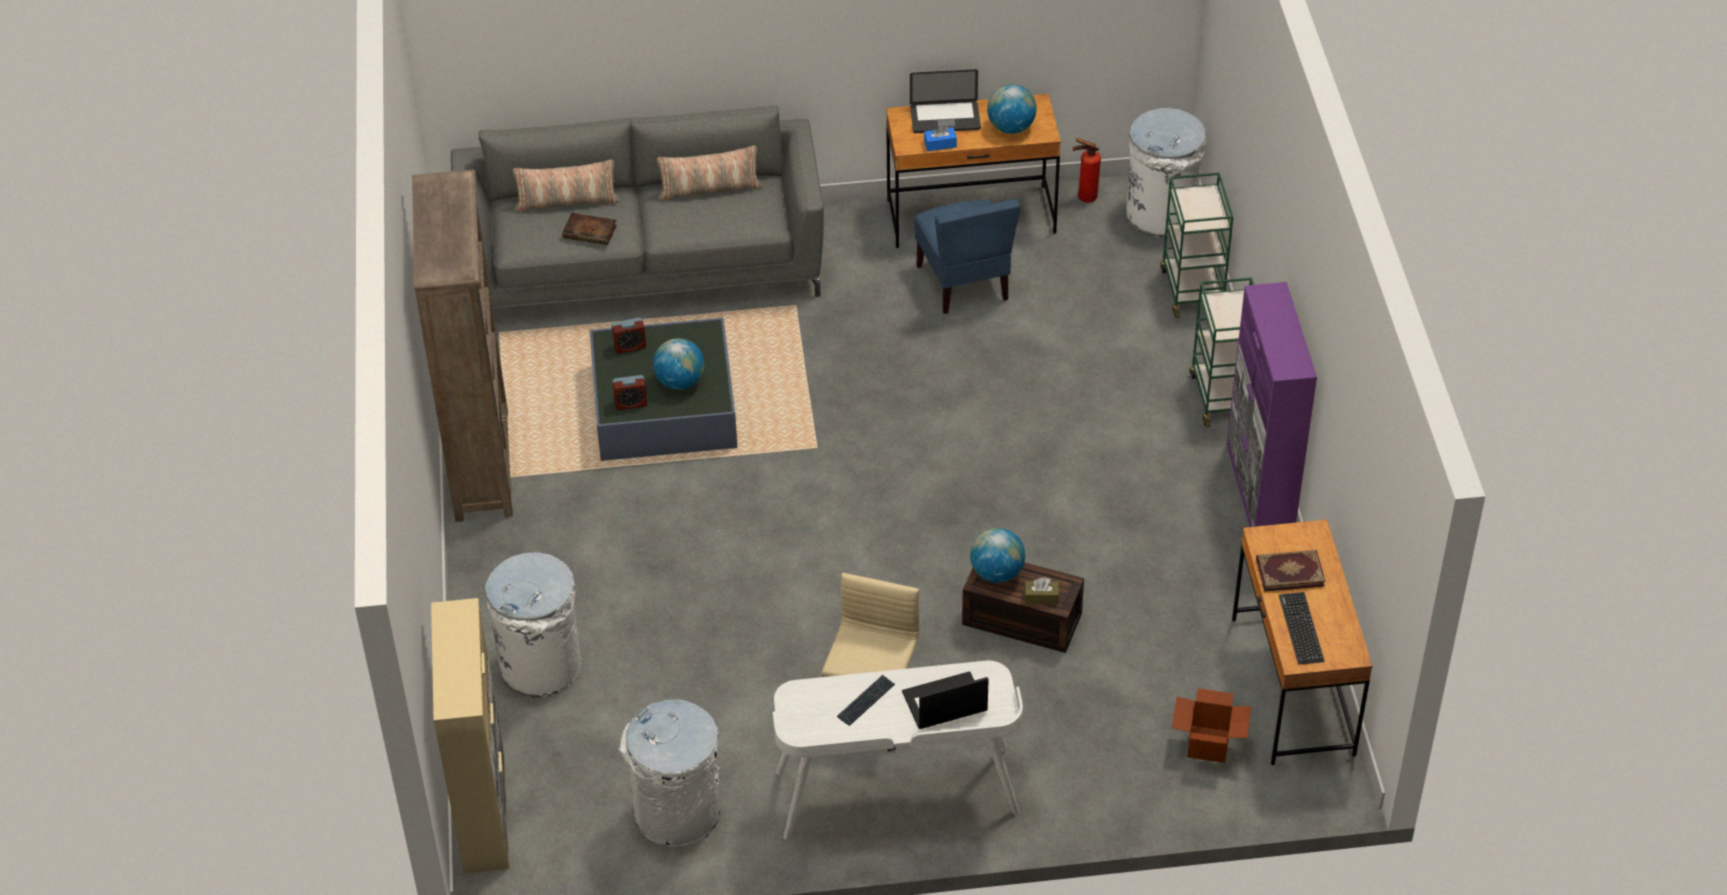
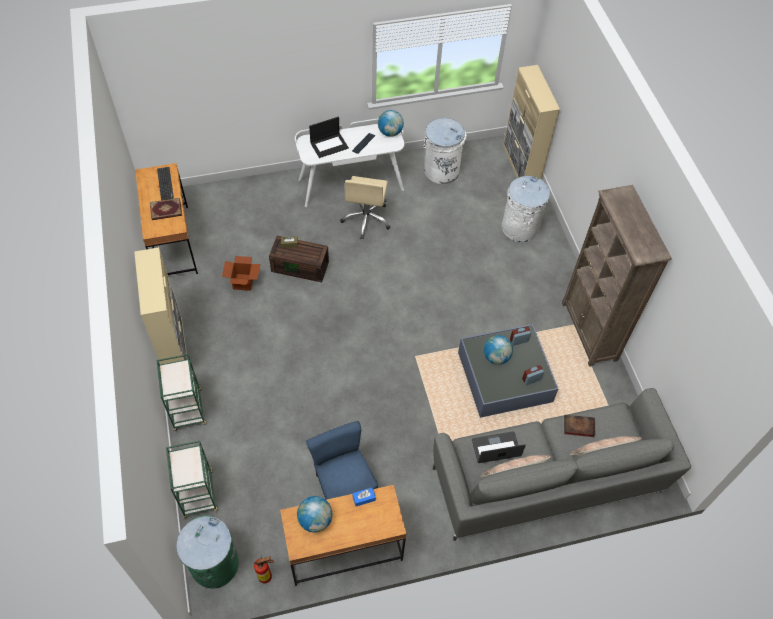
camera: 170 degrees right, 10 degrees up
laptop [910,69,981,133] -> laptop moved to [472,432,526,463]
globe [970,528,1025,583] -> globe moved to [378,110,404,137]
white trash can [1126,108,1207,237] -> green trash can [176,515,239,589]
cardboard box [1172,688,1251,763] -> cardboard box moved to [222,256,260,291]
purple cabinet [1227,282,1317,527] -> beige cabinet [134,247,187,365]

